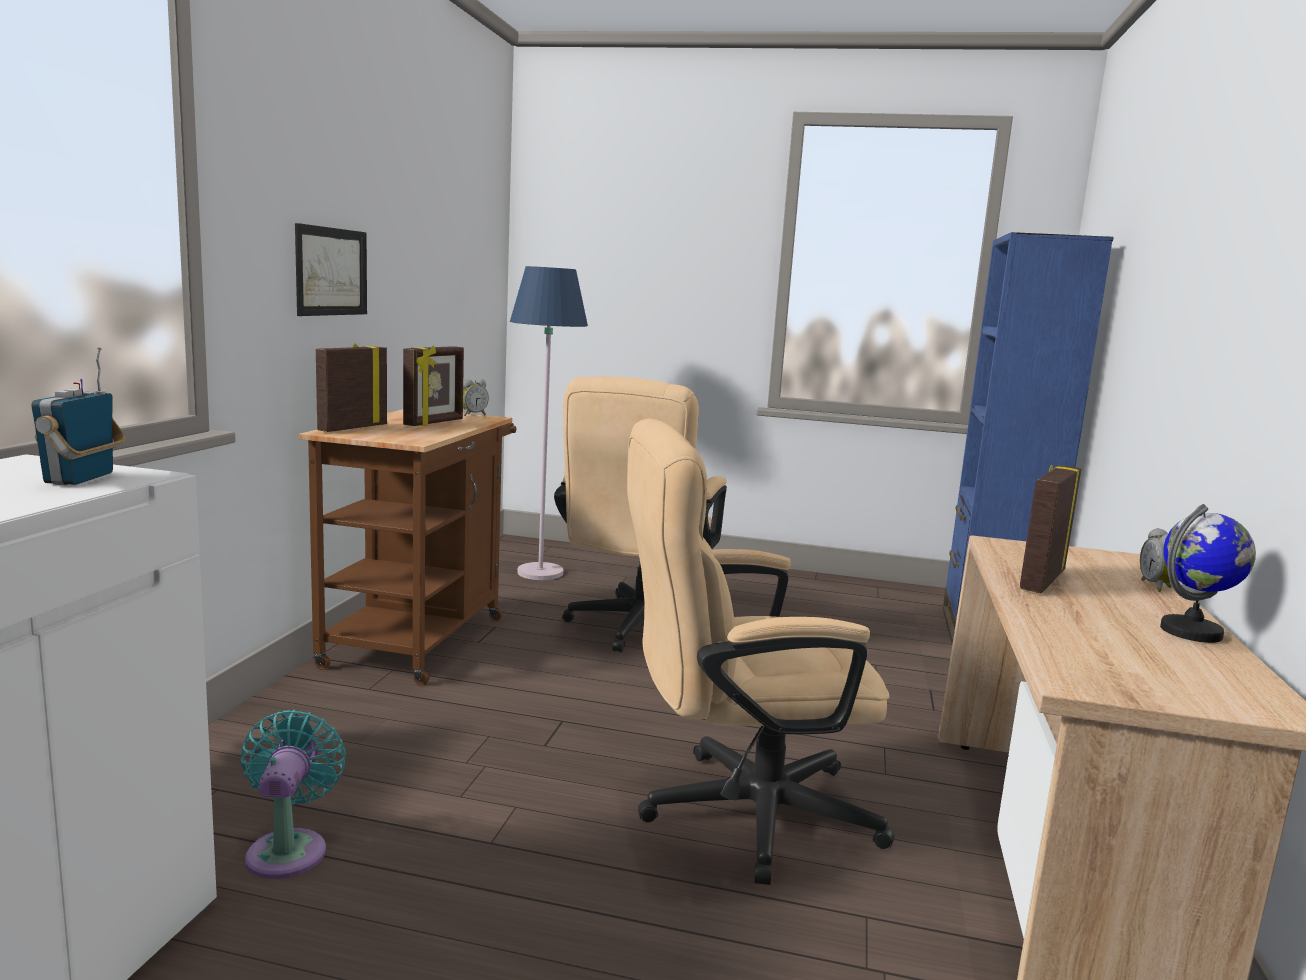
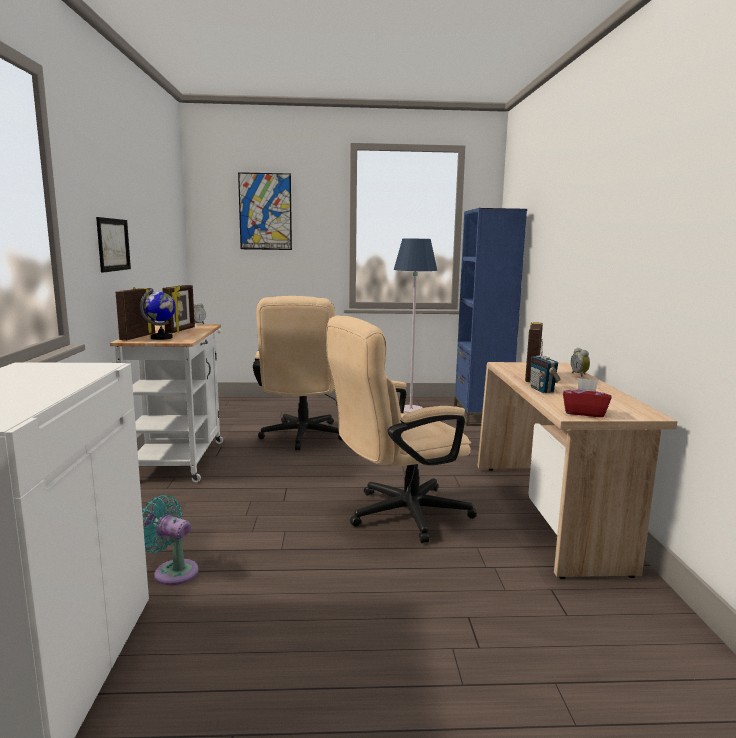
camera: 15 degrees left, 0 degrees up
radio [31,347,126,485] -> radio moved to [530,339,561,393]
turquoise fan [241,710,346,879] -> turquoise fan turned 45 degrees counterclockwise [142,495,198,585]
brown cart [299,409,516,686] -> white cart [110,324,223,482]
blue floor lamp [510,266,588,580] -> blue floor lamp moved to [394,238,437,413]
globe [1160,504,1256,643] -> globe moved to [140,288,175,340]
none -> picture [238,172,292,250]
none -> red tissue box [563,378,611,417]

